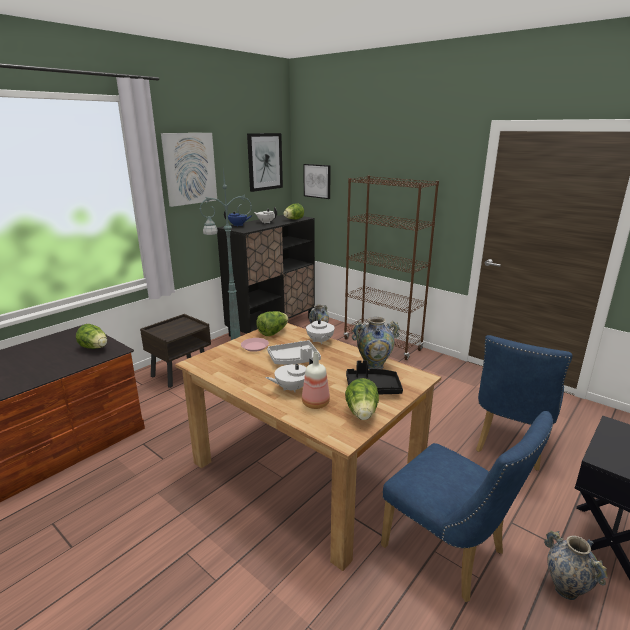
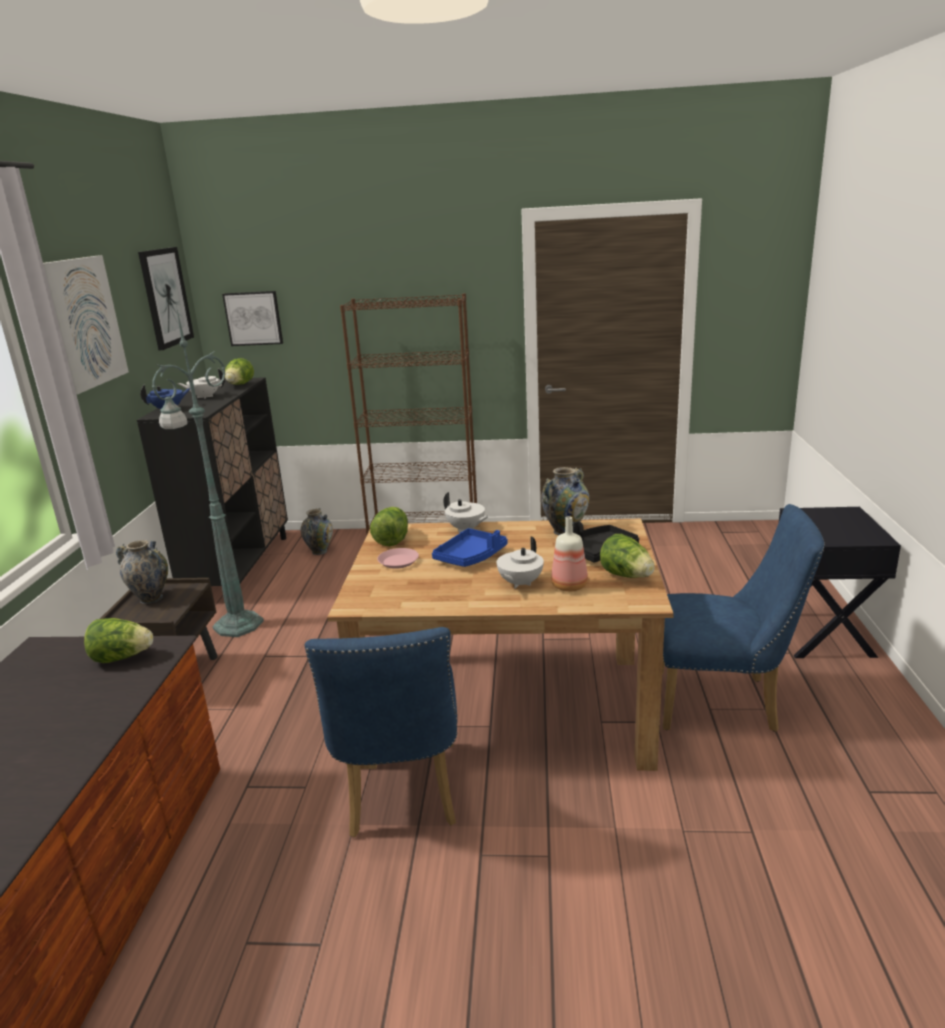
camera: 35 degrees left, 0 degrees up
grey tray [267,340,321,365] -> blue tray [432,528,508,567]
blue chair [476,335,573,470] -> blue chair moved to [305,627,457,837]
vase [544,530,608,600] -> vase moved to [116,540,168,604]

